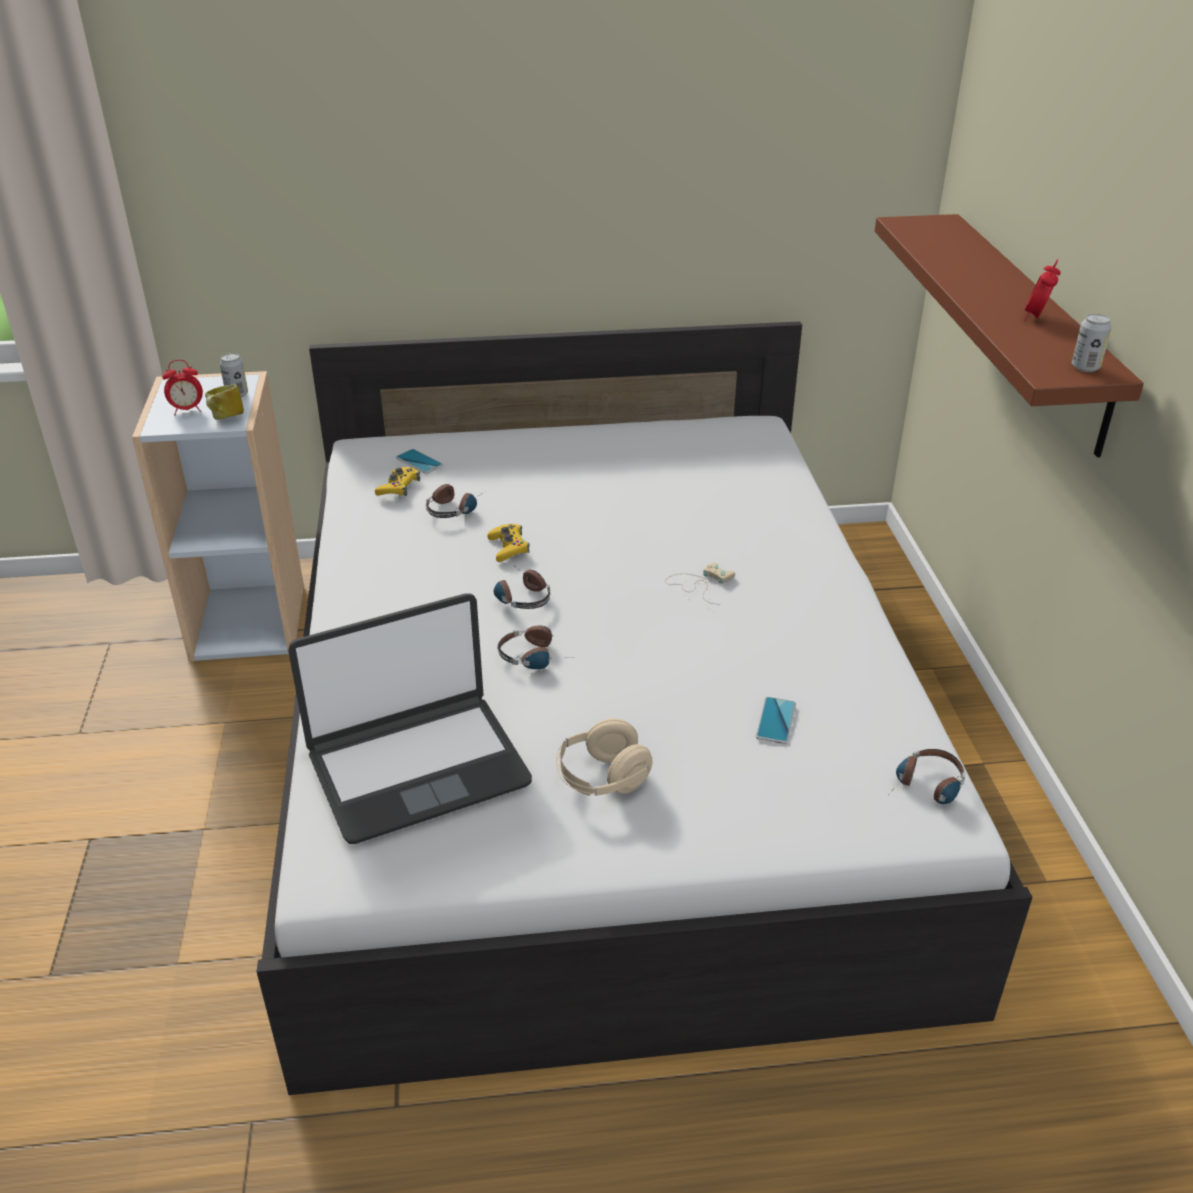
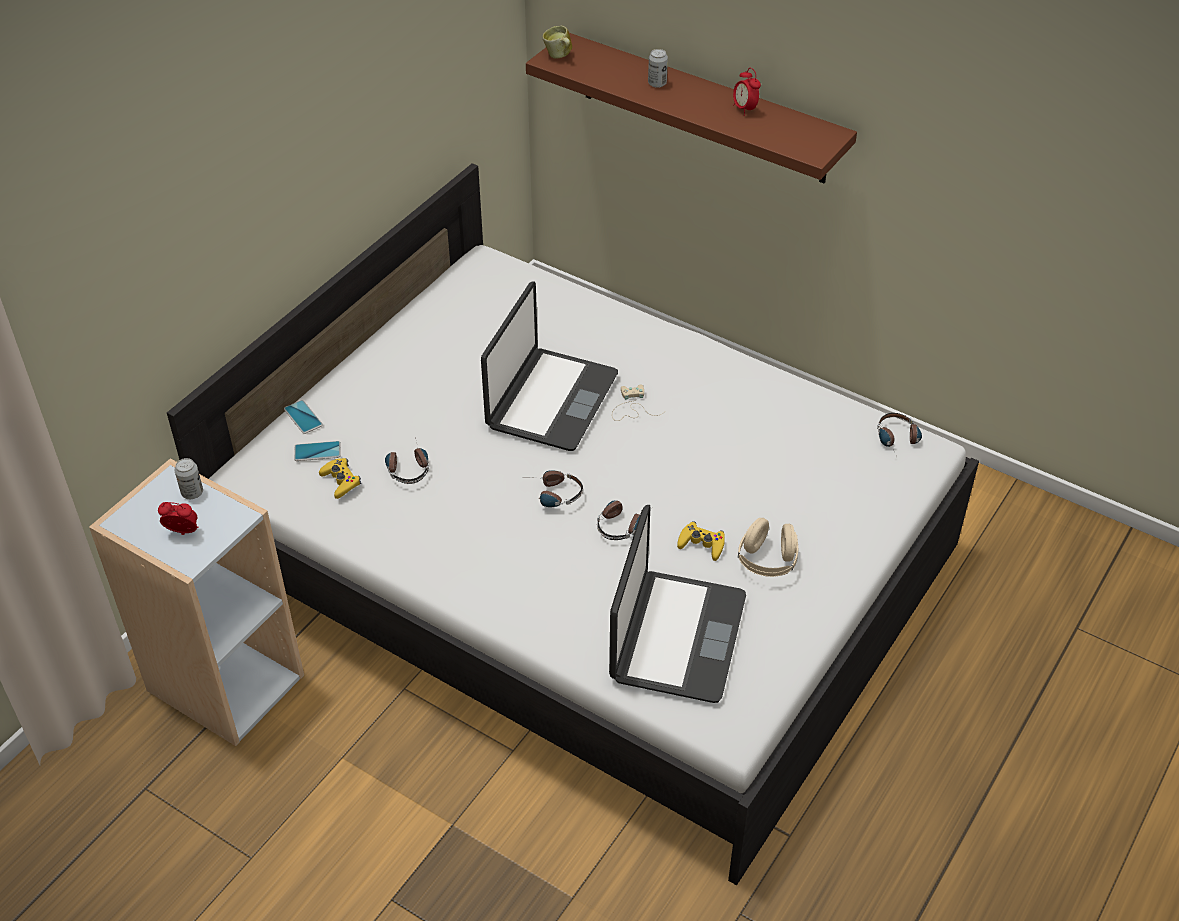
camera: 50 degrees left, 10 degrees up
alarm clock [162,360,203,415] -> alarm clock turned 105 degrees counterclockwise [158,502,198,535]
mug [205,384,244,420] -> mug moved to [543,26,572,59]
yellow game controller [487,524,530,562] -> yellow game controller moved to [677,521,725,561]
phone [756,697,796,744] -> phone moved to [284,400,323,434]
can [1072,314,1112,372] -> can moved to [648,49,668,88]
none -> laptop [481,281,618,451]

